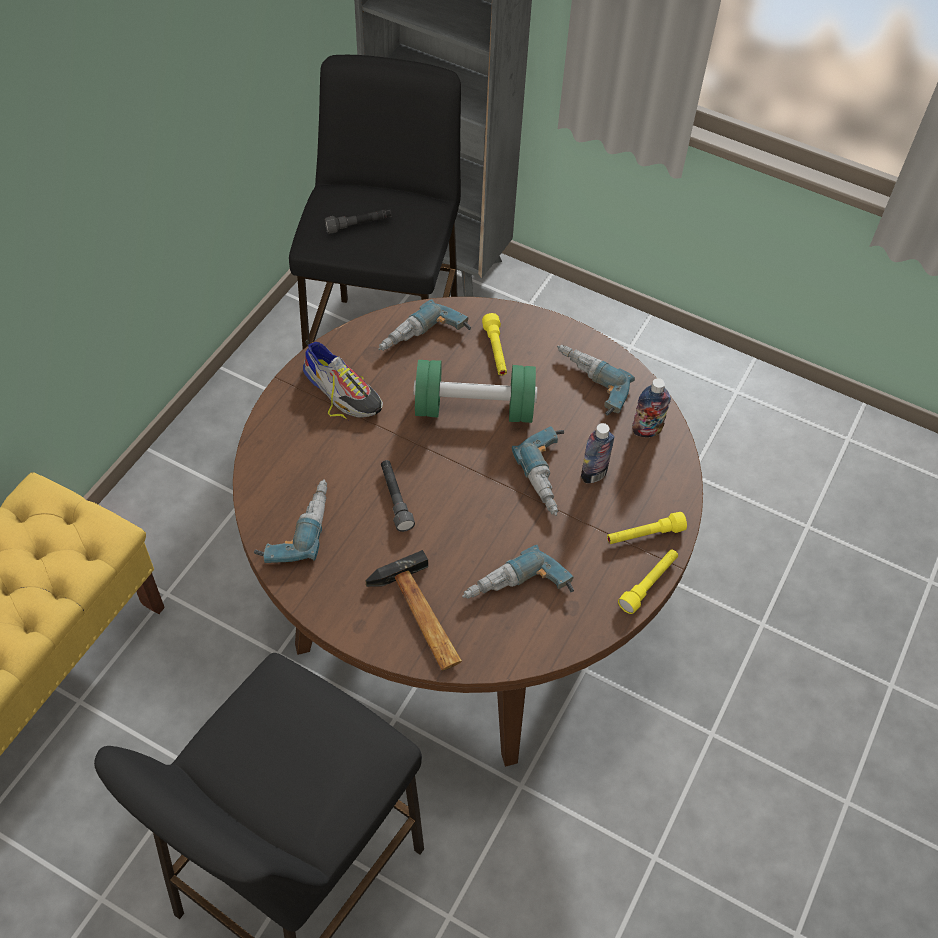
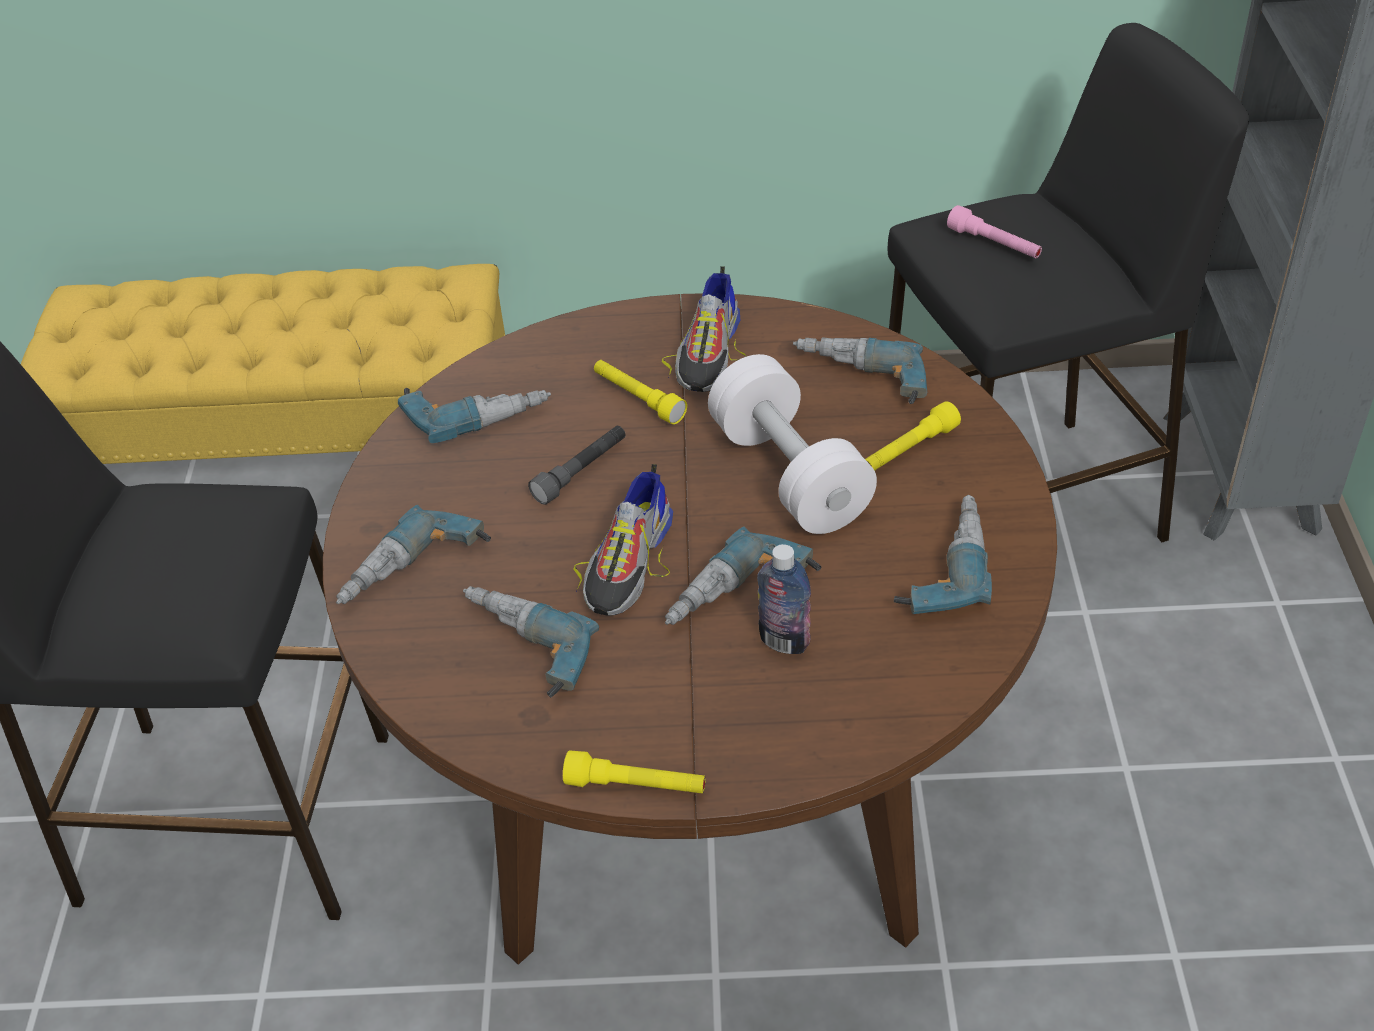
camera: 65 degrees right, 10 degrees down
grey flashlight [324,209,392,234] -> pink flashlight [947,205,1042,258]
hammer [365,550,462,671] -> power drill [336,505,491,604]
green dumbbell [414,360,537,423] -> white dumbbell [708,354,877,534]
yellow flashlight [607,512,687,544] -> yellow flashlight moved to [594,360,687,424]
bottle [632,378,671,437] -> none
none -> shoe [573,464,673,616]

